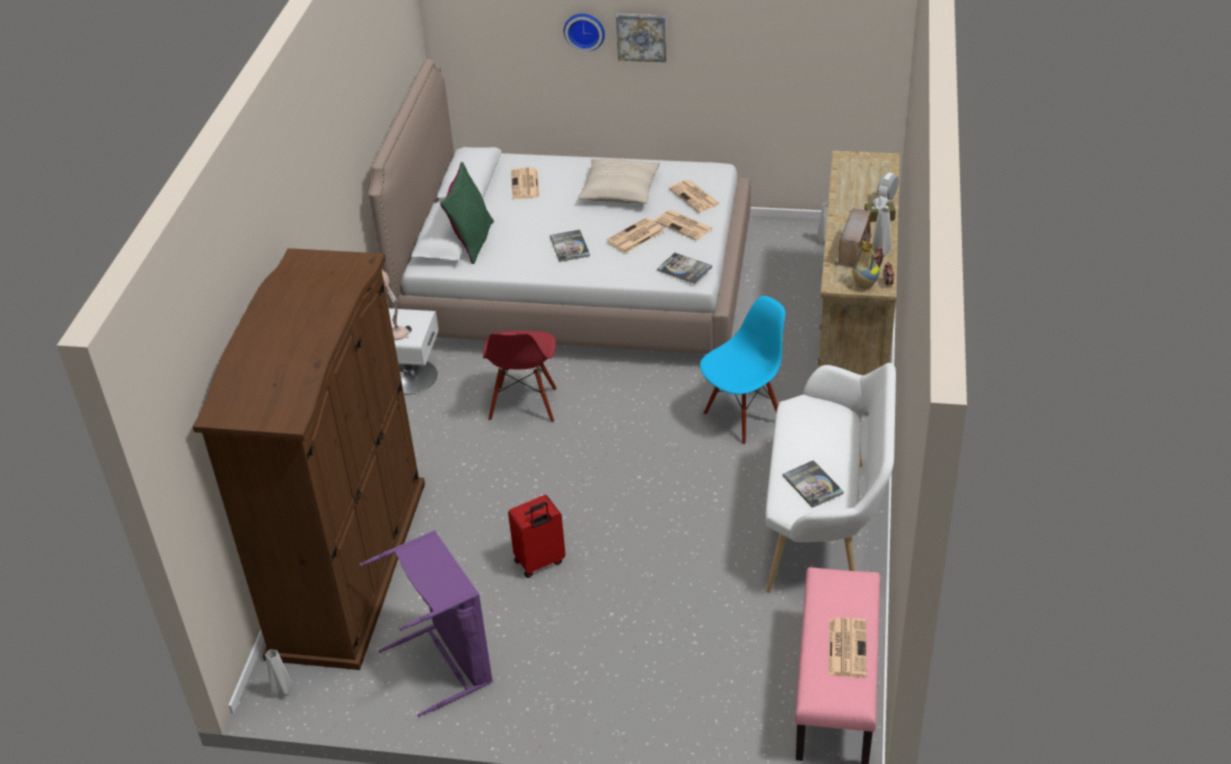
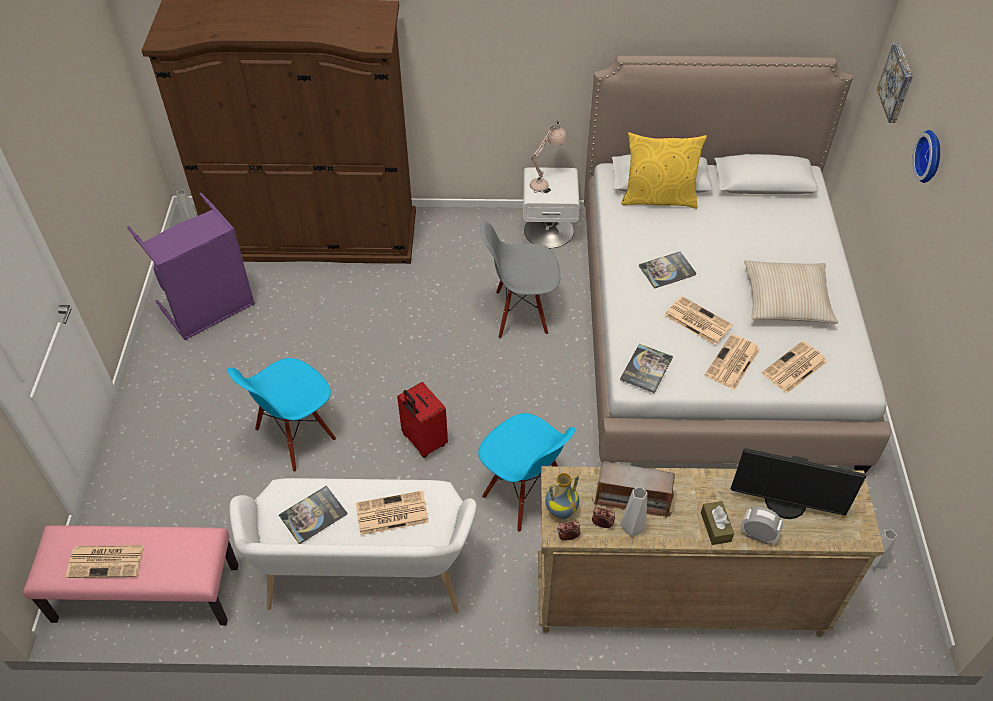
camera: 80 degrees right, 10 degrees up
green pillow [440,162,494,264] -> yellow pillow [621,132,707,209]
red chair [483,331,557,423] -> grey chair [480,221,561,339]
red suitcase [508,495,566,578] -> red suitcase moved to [397,382,448,458]
newspaper [511,167,539,199] -> newspaper moved to [356,491,429,535]
picture [616,14,666,62] -> picture moved to [877,43,913,123]
none -> blue chair [227,358,336,472]
none -> monitor [730,448,866,519]

